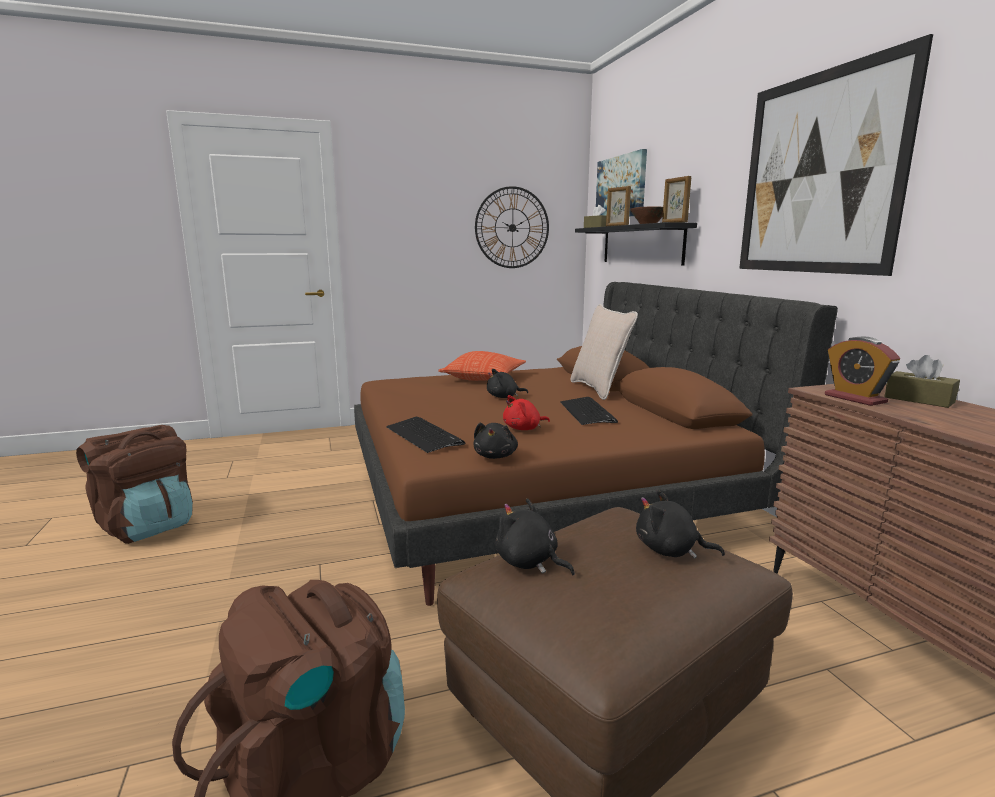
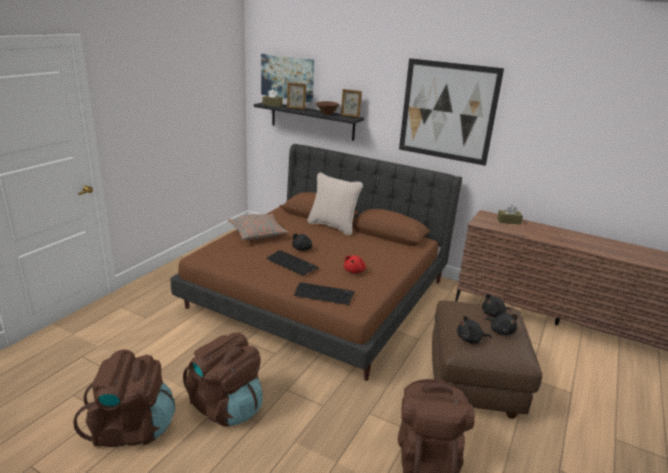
camera: 45 degrees left, 10 degrees up
orange pillow [438,351,526,381] -> grey pillow [228,214,288,240]
black plush toy [474,422,518,459] -> black plush toy moved to [486,313,518,335]
wall clock [475,186,549,268] -> none
keyboard [560,397,618,425] -> keyboard moved to [266,250,319,276]
alarm clock [825,337,900,406] -> none
none -> brown backpack [183,332,263,426]

